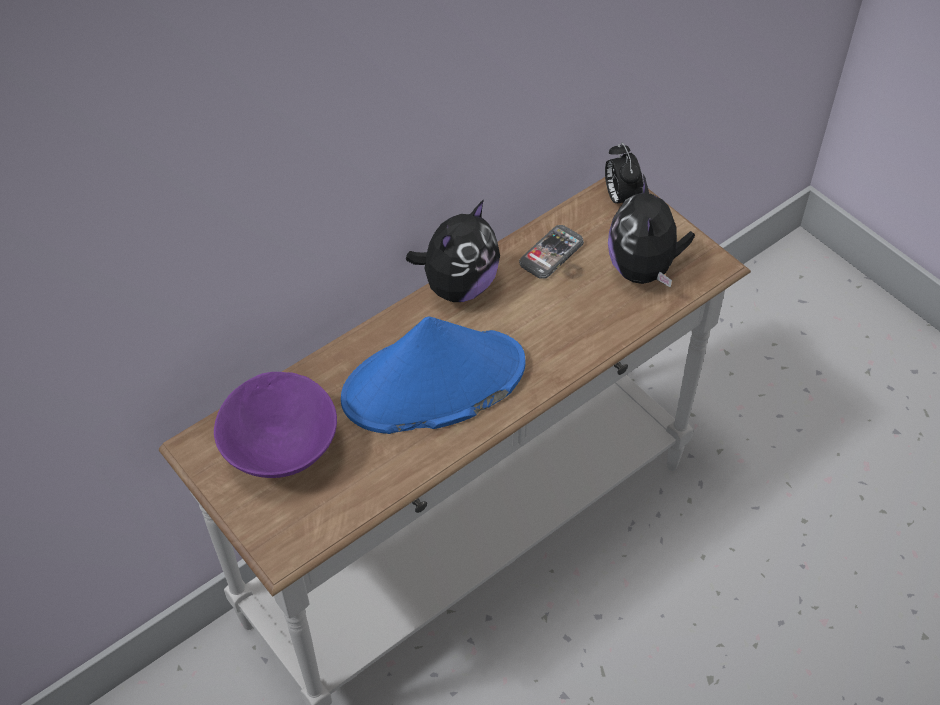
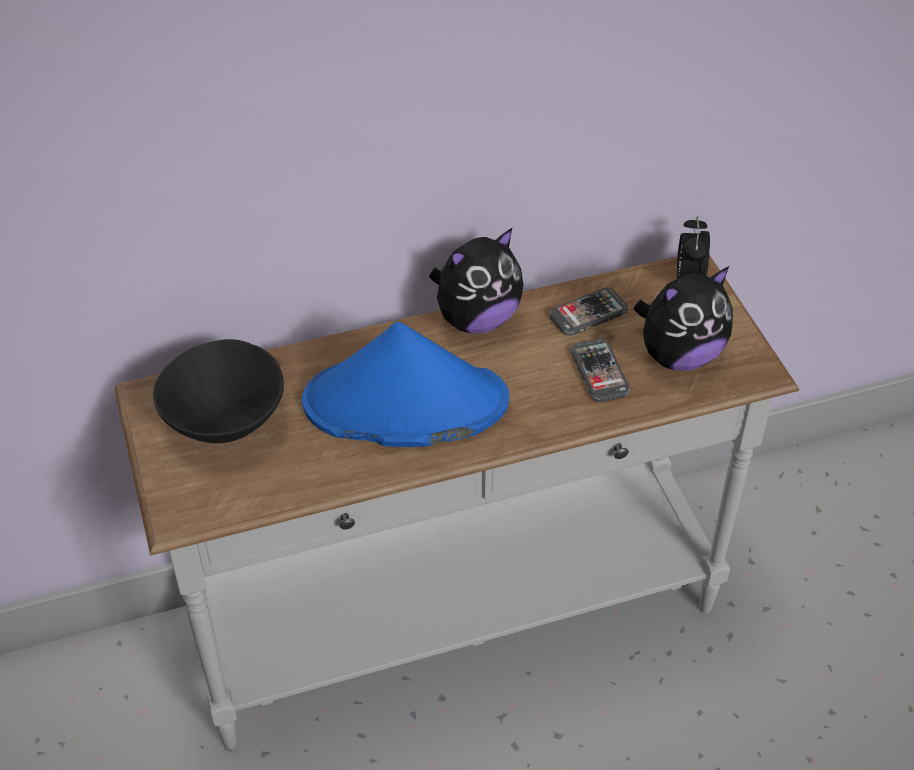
camera: 20 degrees right, 5 degrees down
purple bowl [214,372,337,478] -> black bowl [153,339,284,443]
plush toy [608,175,695,288] -> plush toy turned 135 degrees counterclockwise [634,266,733,371]
none -> phone [570,339,631,402]

